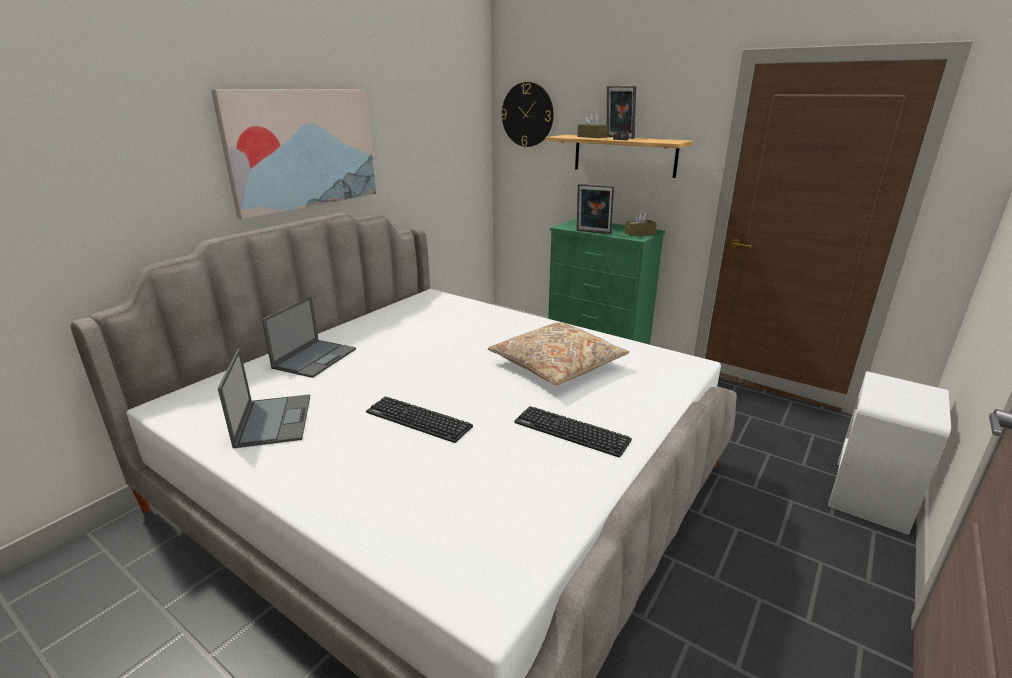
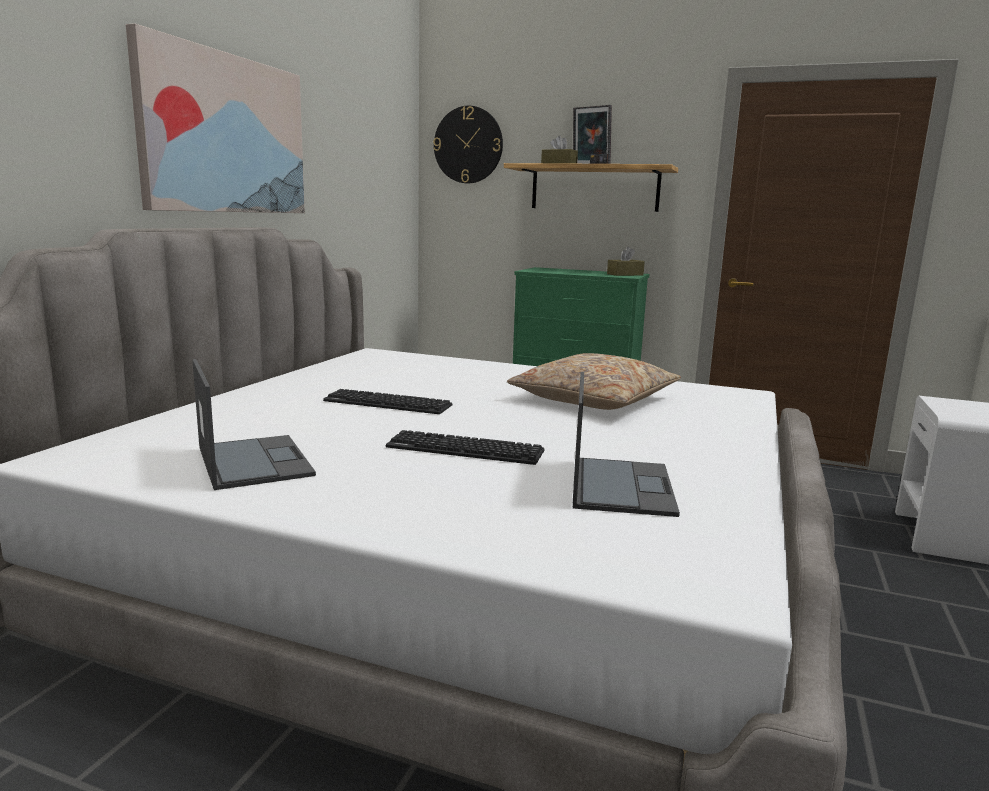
camera: 15 degrees left, 10 degrees down
laptop [262,296,356,378] -> laptop moved to [573,372,680,517]
keyboard [514,406,632,457] -> keyboard moved to [323,389,453,414]
picture frame [577,184,614,234] -> none

